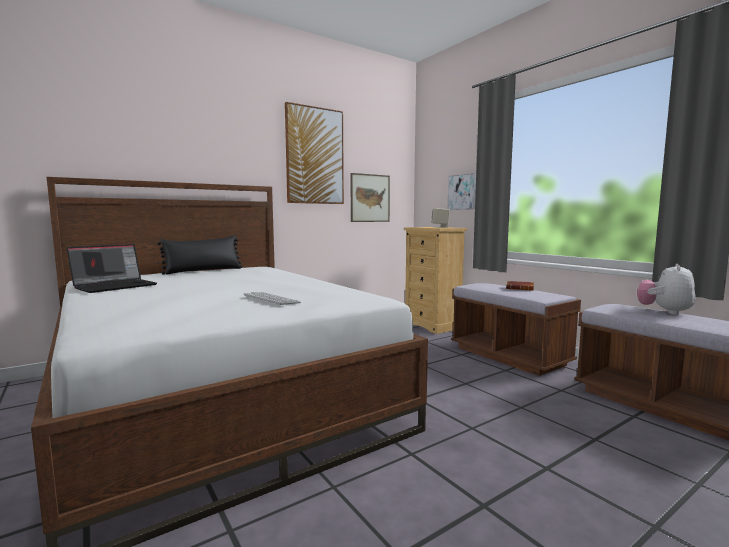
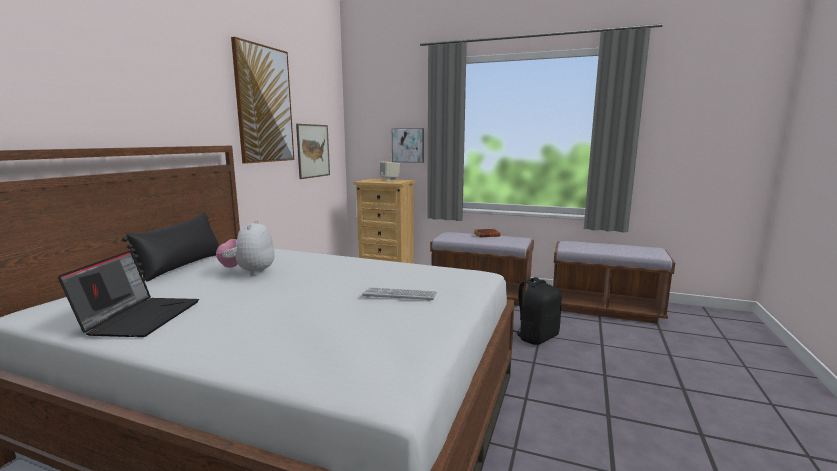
camera: 35 degrees left, 5 degrees up
plush toy [637,264,695,315] -> plush toy moved to [216,220,275,276]
none -> black backpack [513,277,562,345]

